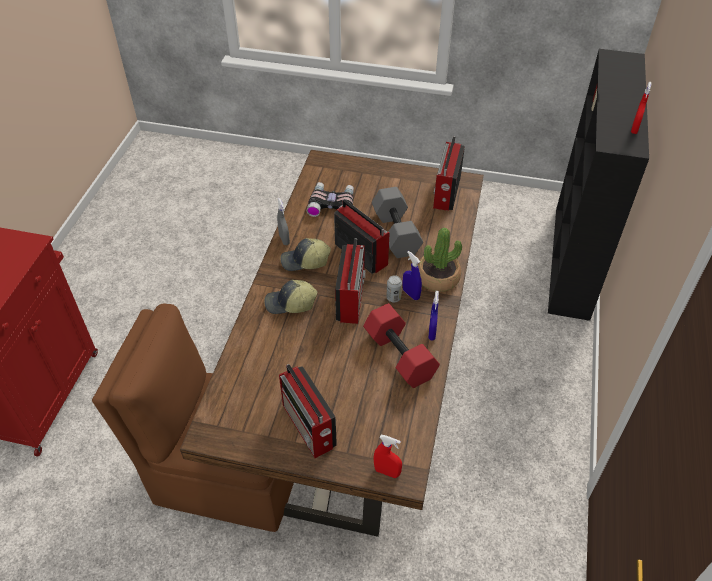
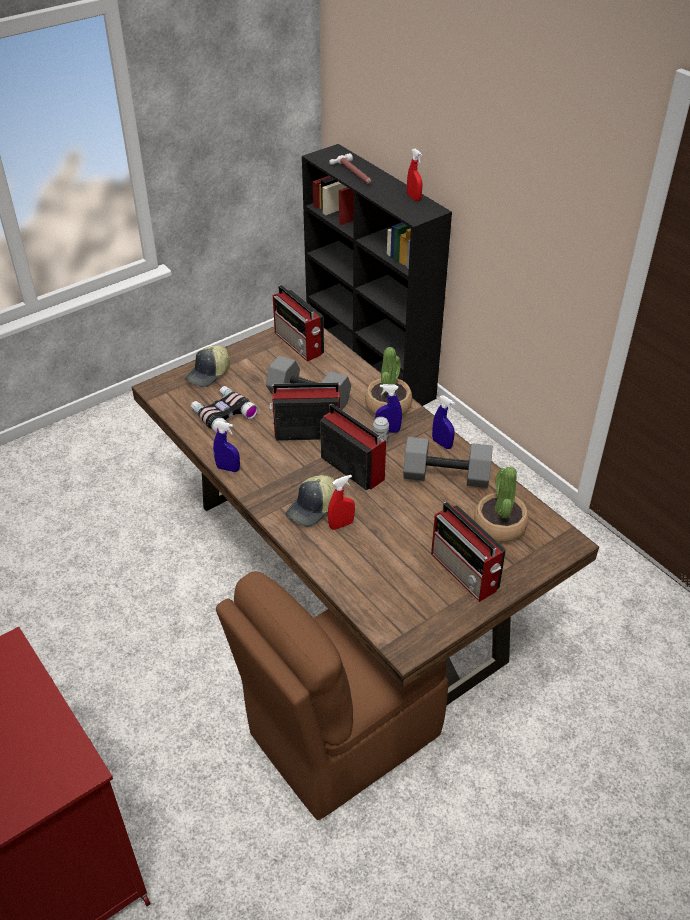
camera: 50 degrees left, 5 degrees down
grey spray bottle [277,198,290,245] -> blue spray bottle [213,421,240,472]
radio [279,364,337,458] -> radio turned 45 degrees clockwise [431,502,506,602]
cap [280,238,331,271] -> cap moved to [185,345,230,387]
red dumbbell [363,303,440,388] -> grey dumbbell [403,437,493,488]
red spray bottle [374,435,402,478] -> red spray bottle moved to [328,475,355,530]
none -> hammer [329,153,371,184]
none -> potted plant [474,467,529,542]

